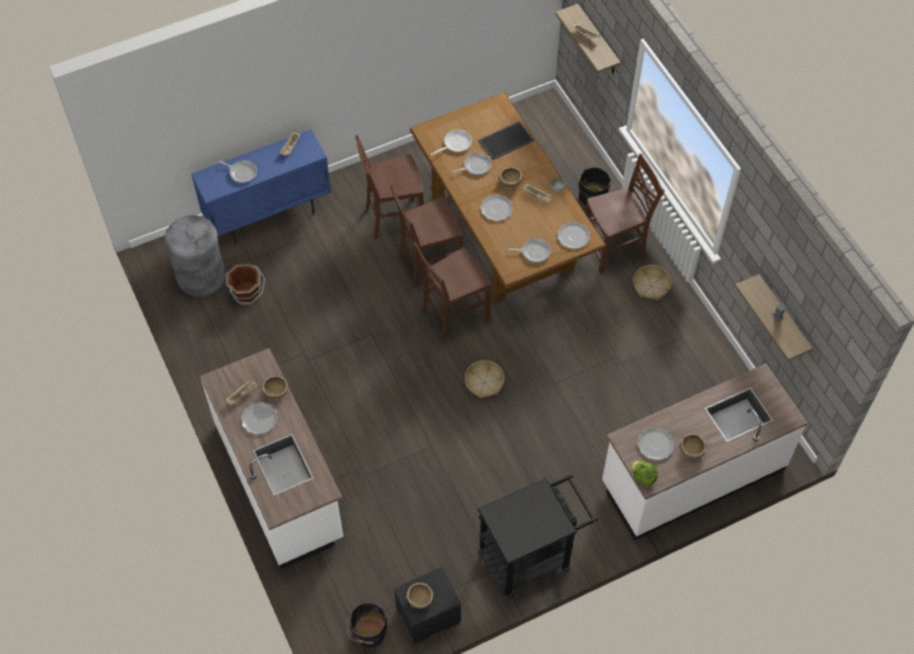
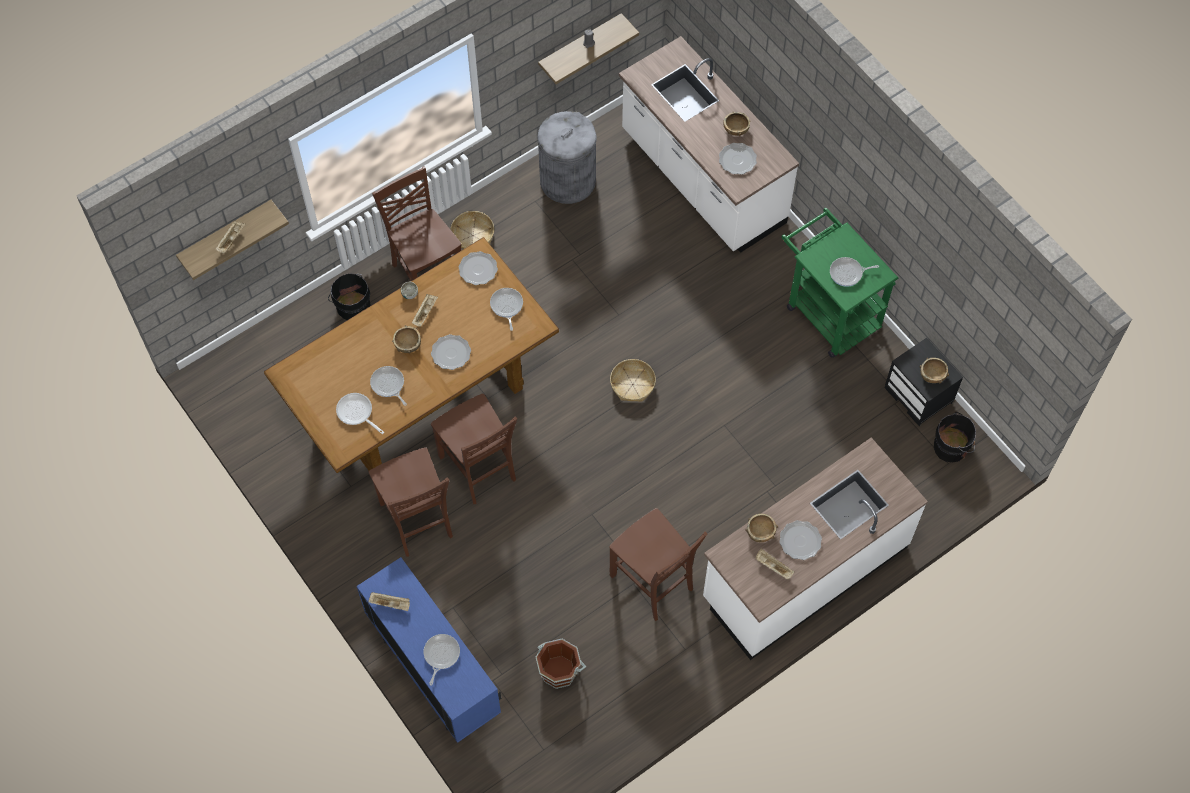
camera: 100 degrees left, 5 degrees up
grey trash can [165,215,226,297] -> grey trash can moved to [537,111,597,204]
brown chair [414,242,491,341] -> brown chair moved to [609,508,708,621]
tray [478,121,534,160] -> none
black cart [478,474,598,599] -> green cart [782,208,898,358]
lettuce [630,461,658,486] -> none
none -> frying pan [830,257,879,287]

